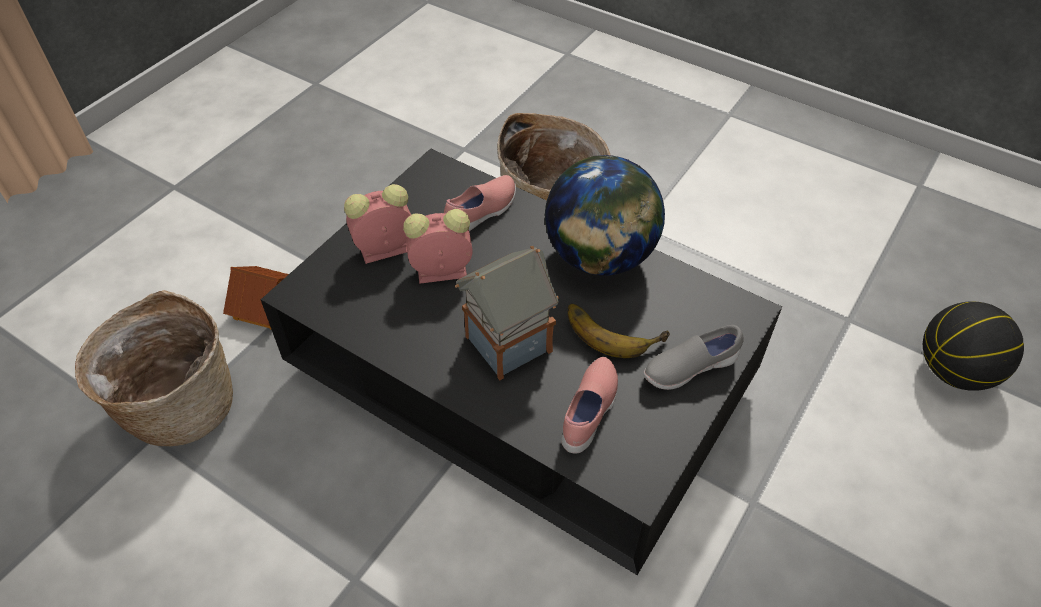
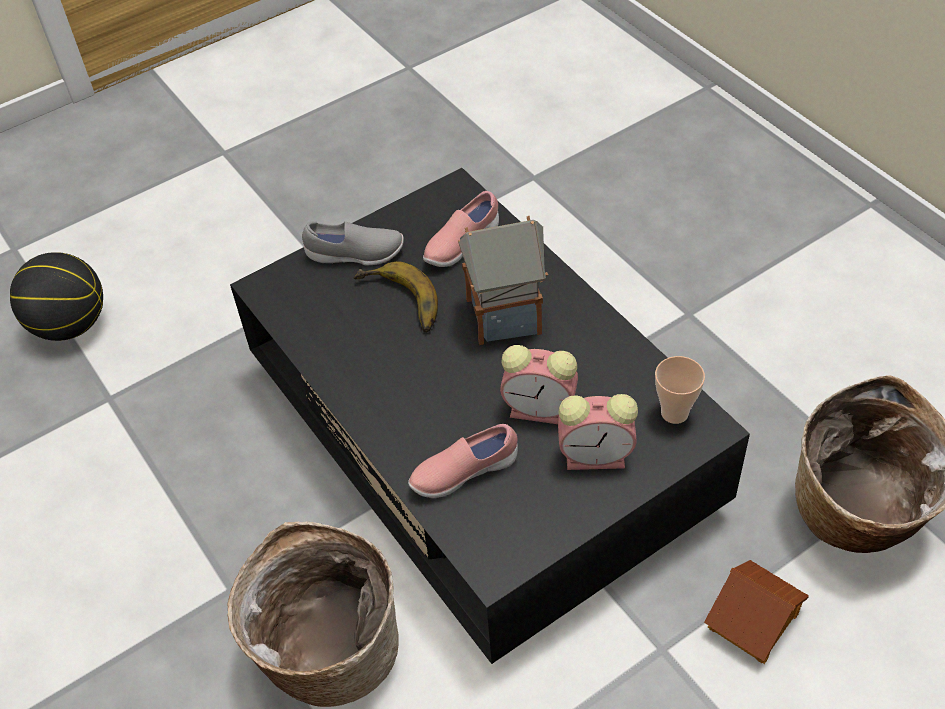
camera: 155 degrees left, 0 degrees up
globe [545,155,665,276] -> none
none -> cup [655,356,705,424]

